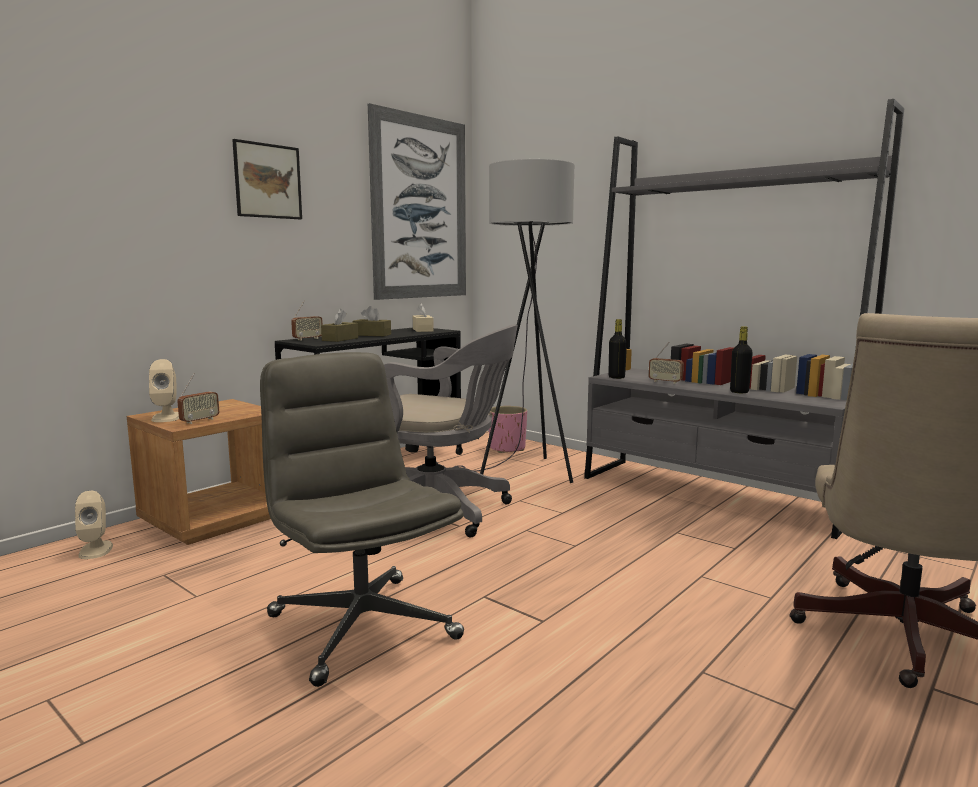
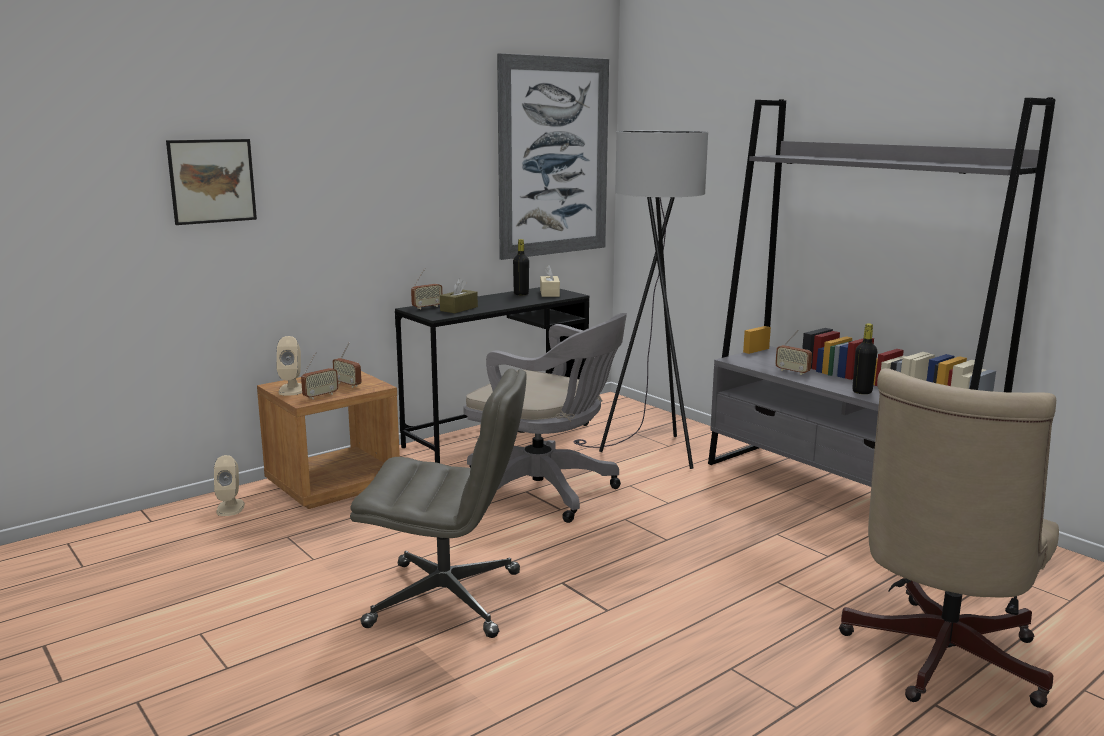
camera: 10 degrees right, 5 degrees up
picture [232,139,302,219] -> picture moved to [166,139,257,225]
grey office chair [260,352,464,687] -> grey office chair turned 120 degrees clockwise [350,368,526,638]
brown tissue box [353,306,391,336] -> none
pink planter [489,406,527,453] -> none
black bottle [608,319,627,379] -> black bottle moved to [513,239,529,295]
none -> radio [333,342,362,388]

